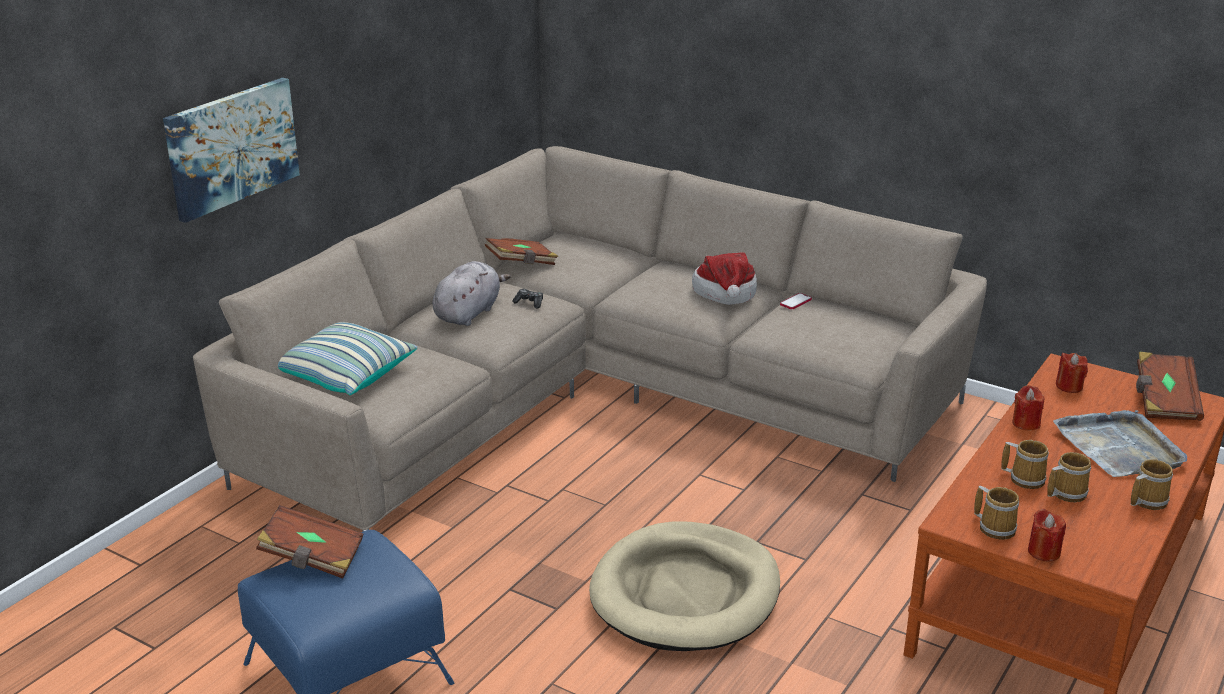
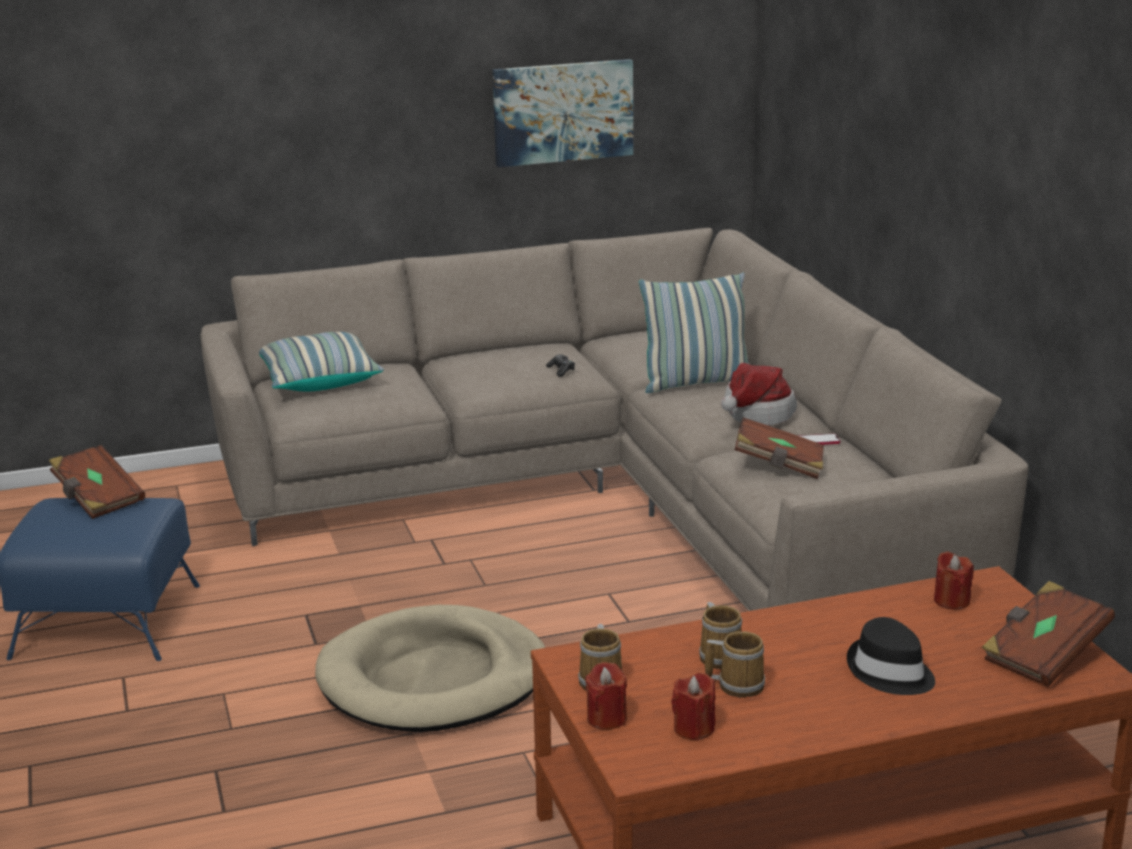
camera: 40 degrees right, 5 degrees down
picture [163,78,300,223] -> picture moved to [493,59,633,167]
grey plush toy [433,261,511,326] -> none
brown book [485,238,558,265] -> brown book moved to [735,417,824,479]
red candle [1012,385,1044,430] -> red candle moved to [671,673,716,741]
grey tray [1053,410,1187,477] -> black hat [847,617,935,695]
mug [1131,459,1173,510] -> none
none -> pillow [639,272,748,393]

